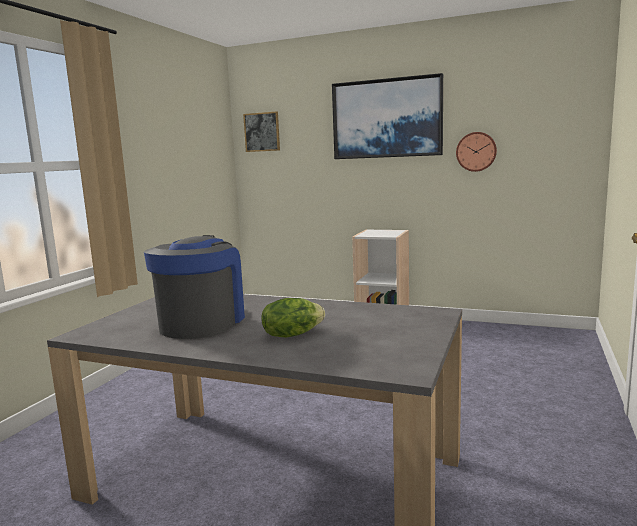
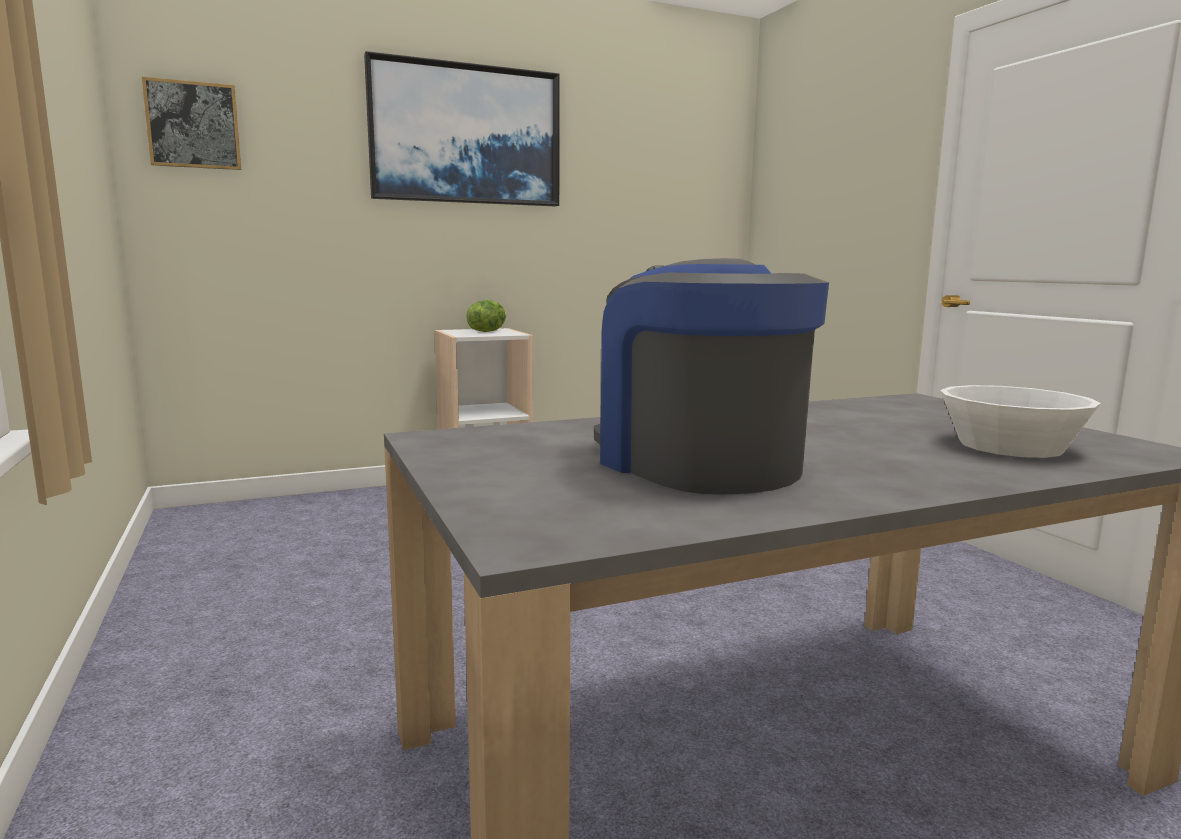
camera: 45 degrees left, 0 degrees up
lettuce [261,298,325,337] -> lettuce moved to [467,300,506,332]
wall clock [456,132,497,172] -> none
none -> white bowl [940,385,1101,458]

